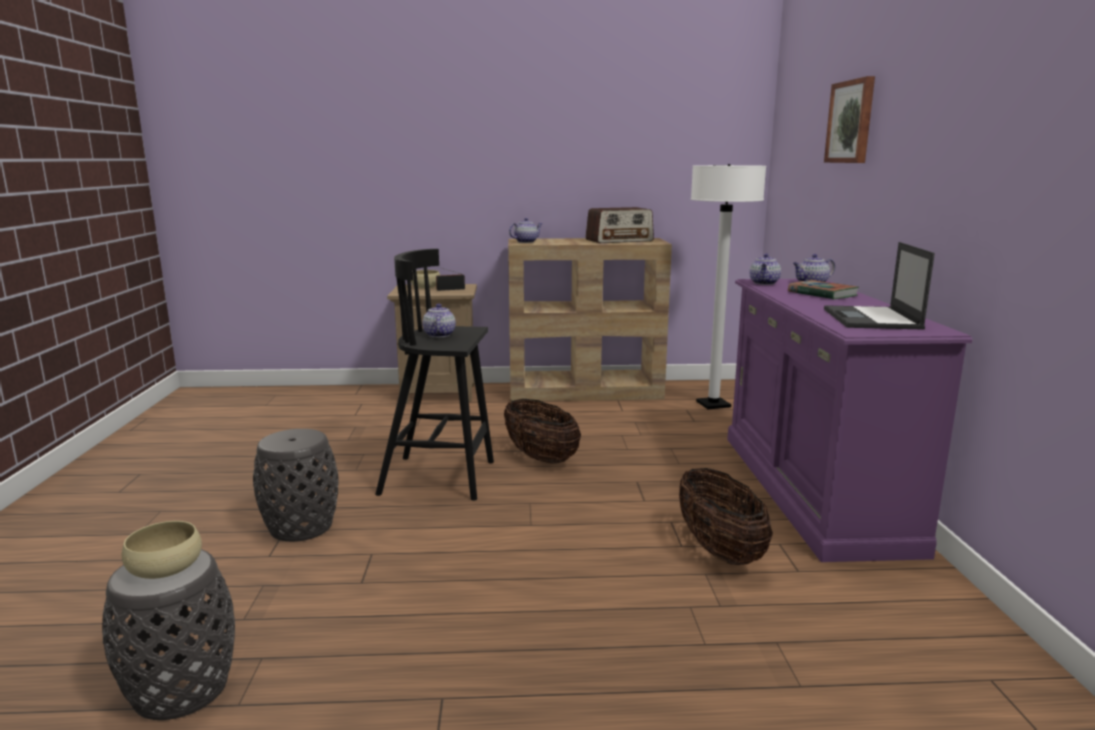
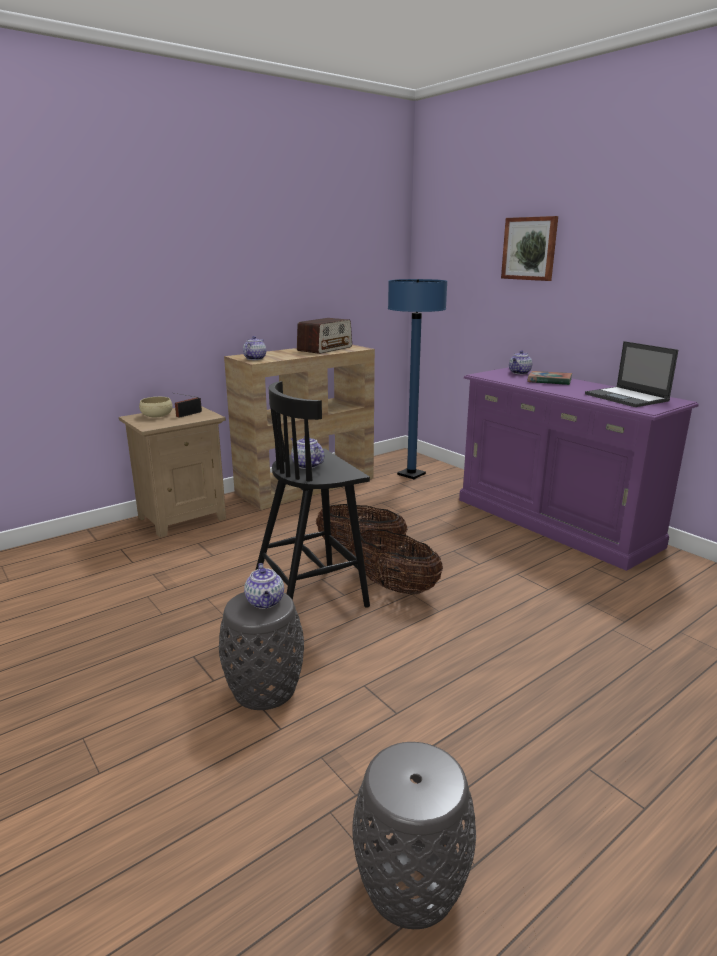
camera: 35 degrees left, 5 degrees up
beige bowl [122,521,202,579] -> none
basket [679,468,773,565] -> basket moved to [351,529,443,595]
white floor lamp [691,164,766,409] -> blue floor lamp [388,279,447,479]
teapot [749,254,781,285] -> teapot moved to [244,563,284,609]

